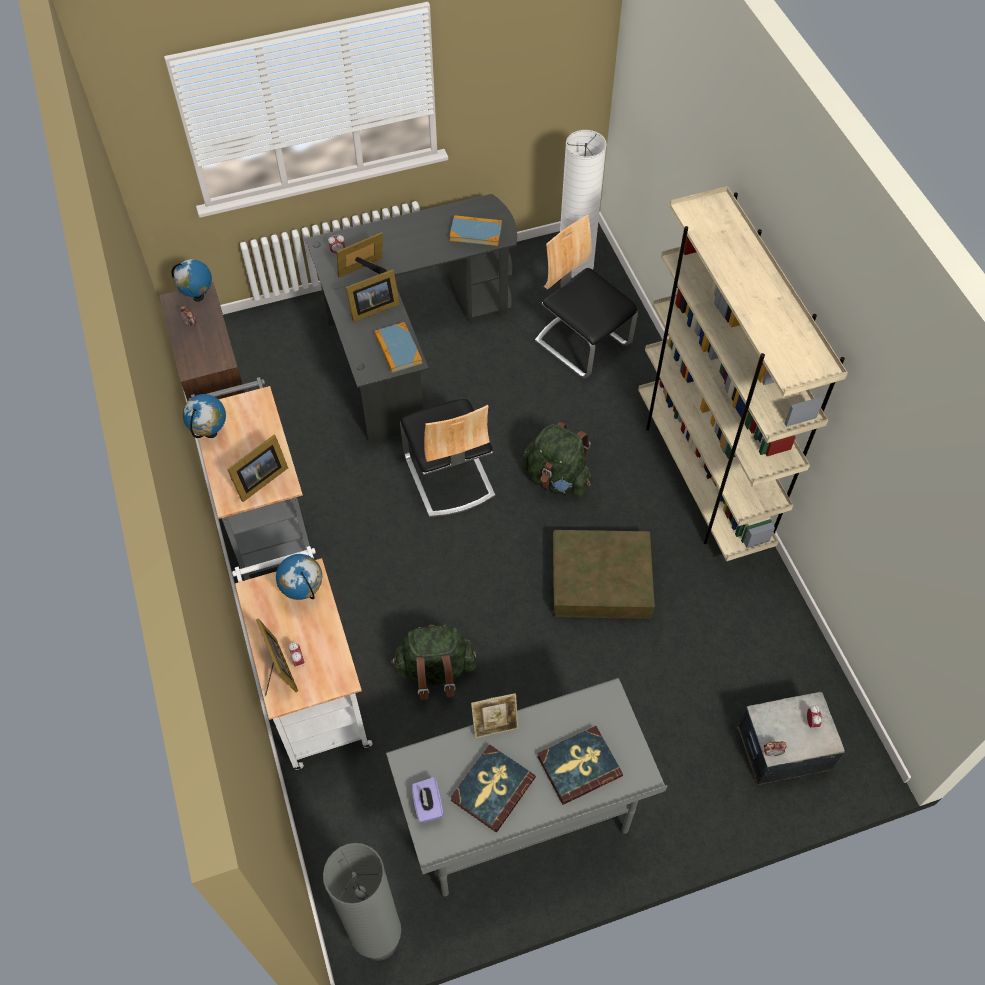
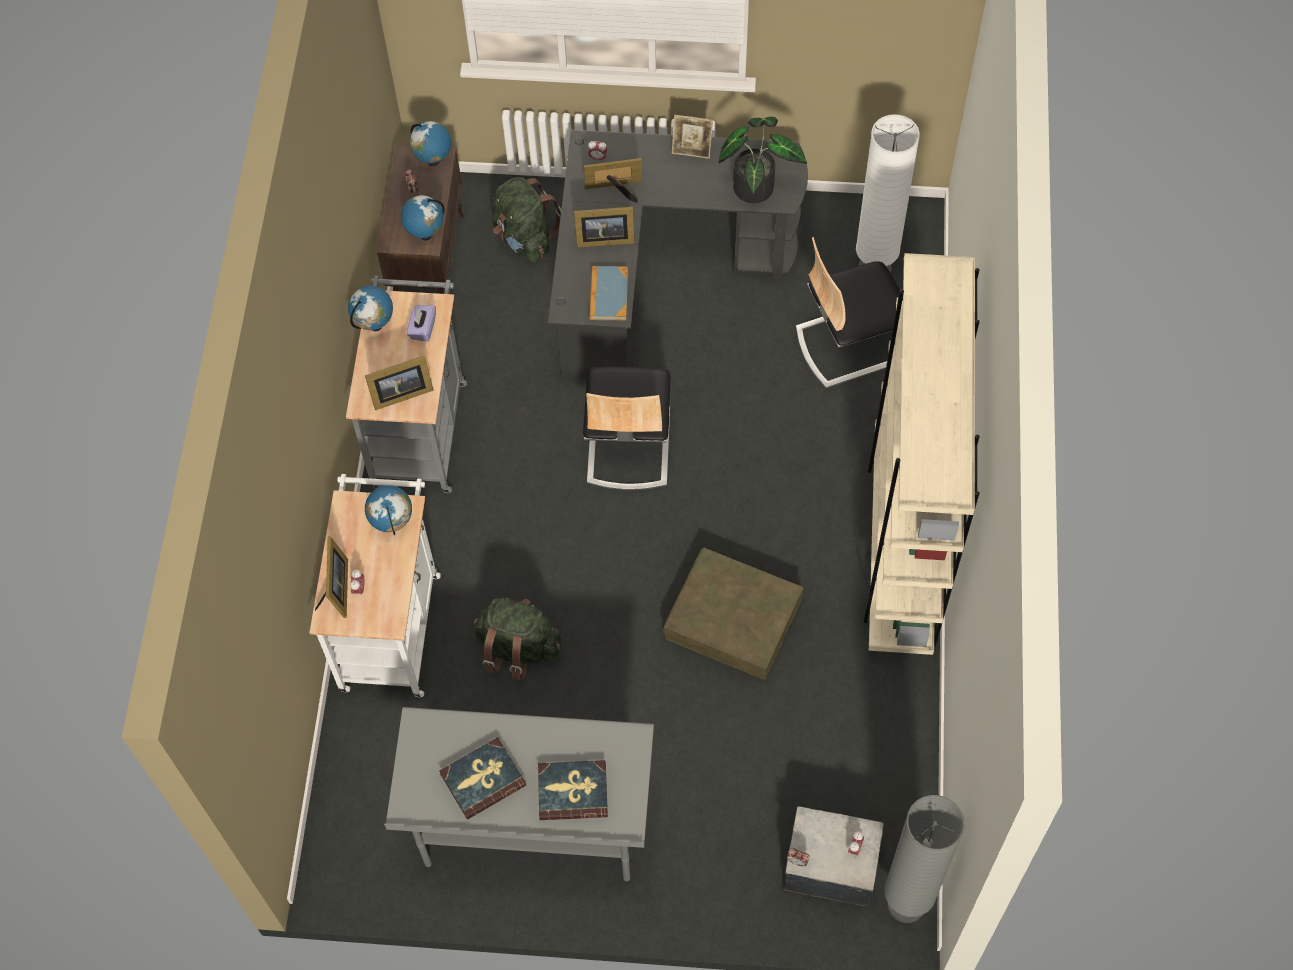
camera: 25 degrees right, 5 degrees up
grey floor lamp [323,843,401,961] -> grey floor lamp moved to [885,795,965,923]
purple tissue box [412,777,444,823] -> purple tissue box moved to [407,305,436,342]
book [449,215,502,246] -> potted plant [719,117,807,203]
picture frame [471,693,518,739] -> picture frame moved to [672,115,713,159]
green backpack [522,422,591,496] -> green backpack moved to [492,177,561,262]
chair [535,215,638,378] -> chair turned 90 degrees counterclockwise [796,237,900,388]
none -> globe [401,195,445,240]

